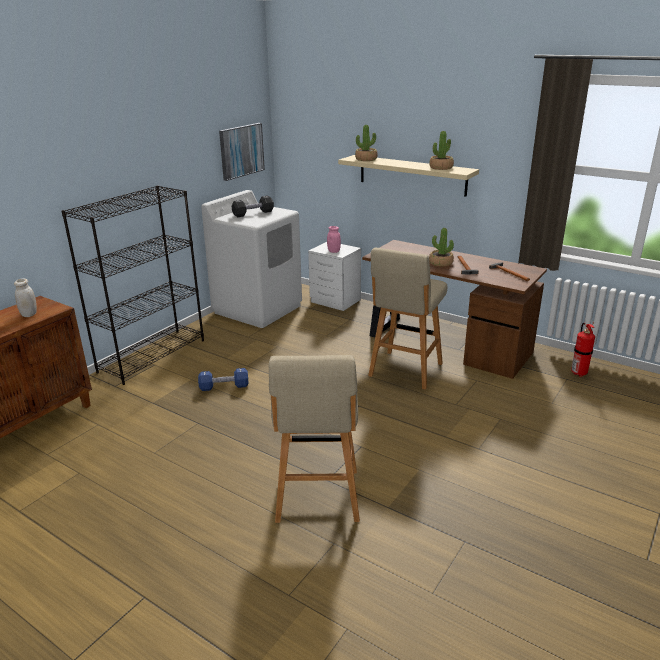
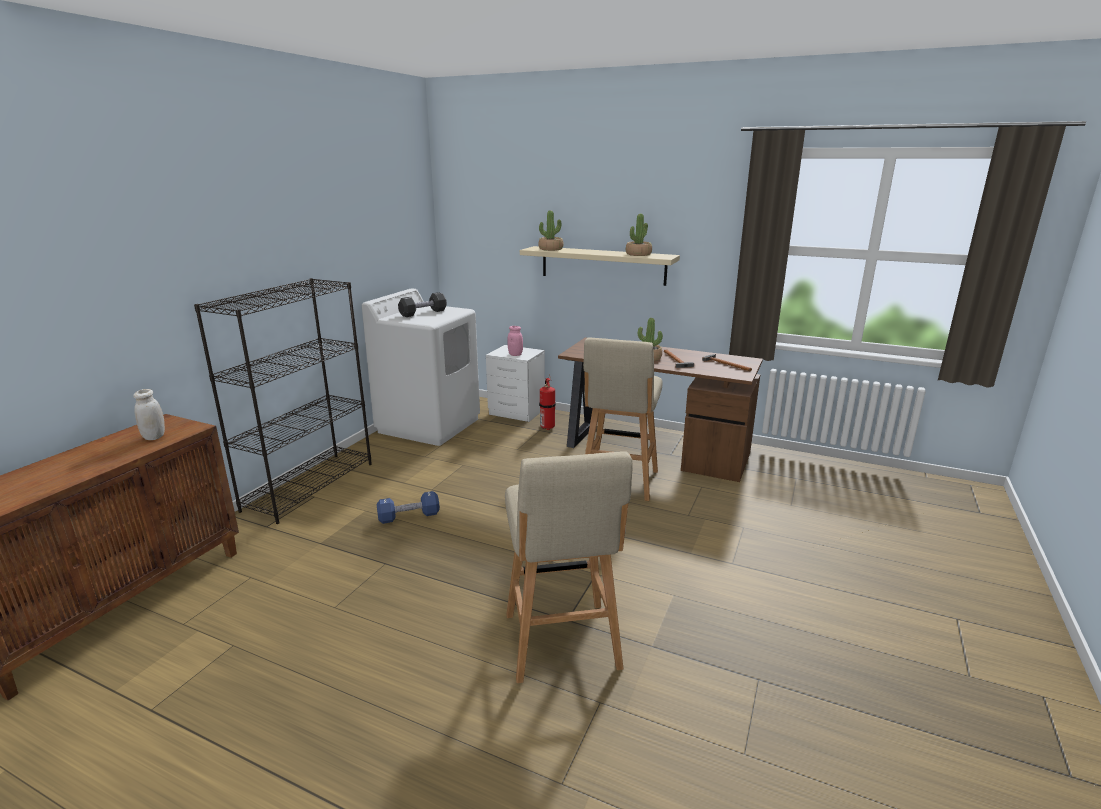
camera: 10 degrees left, 5 degrees down
picture [219,123,265,181] -> none
fire extinguisher [571,323,595,377] -> fire extinguisher moved to [539,374,556,430]

